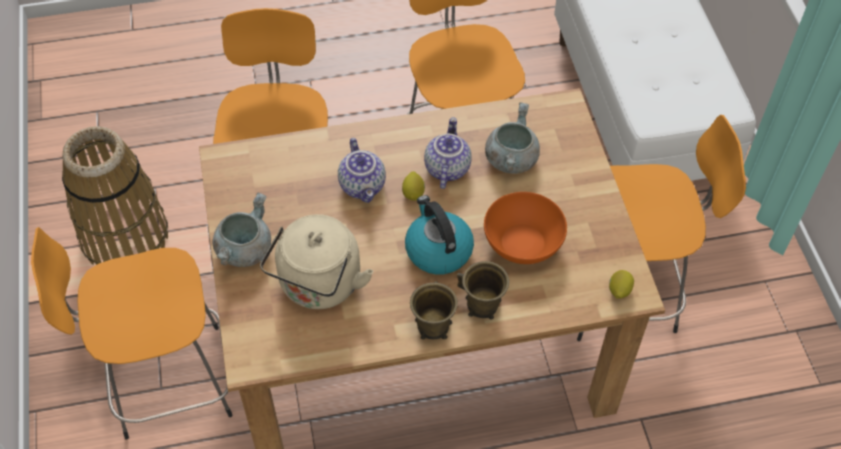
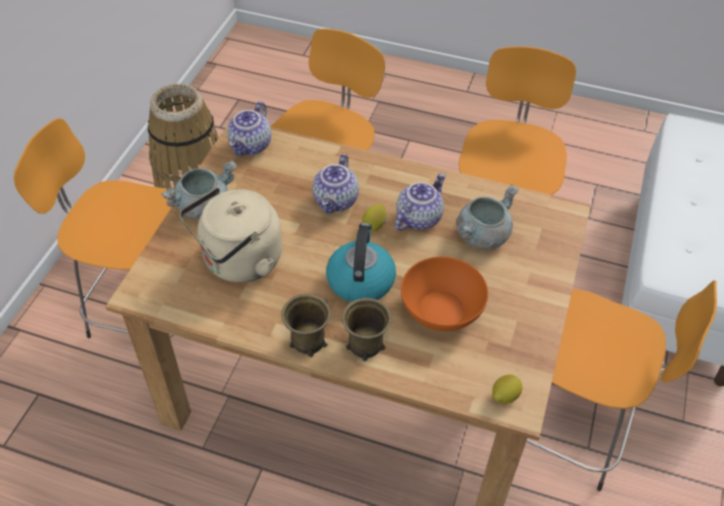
camera: 30 degrees right, 5 degrees down
none -> teapot [227,101,271,156]

